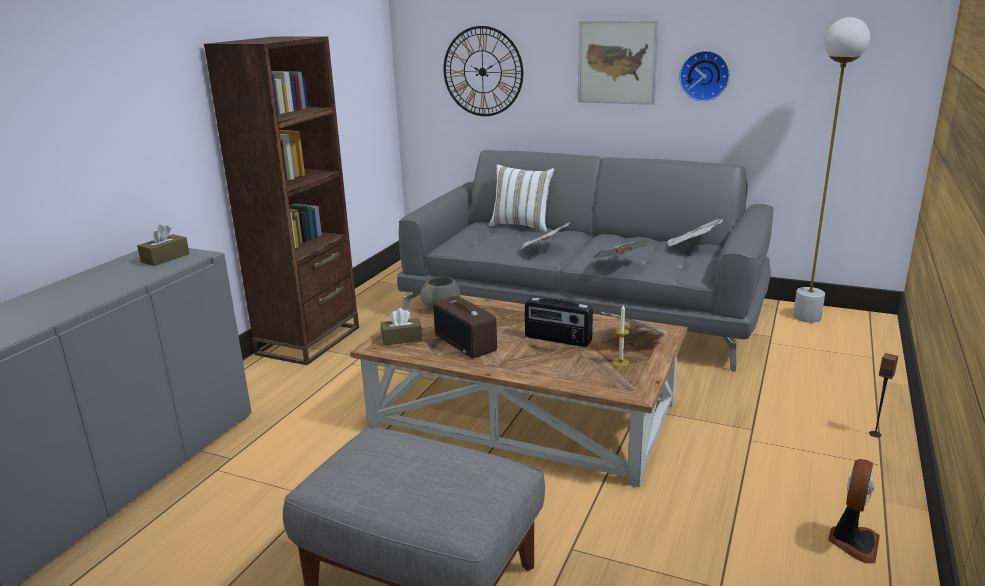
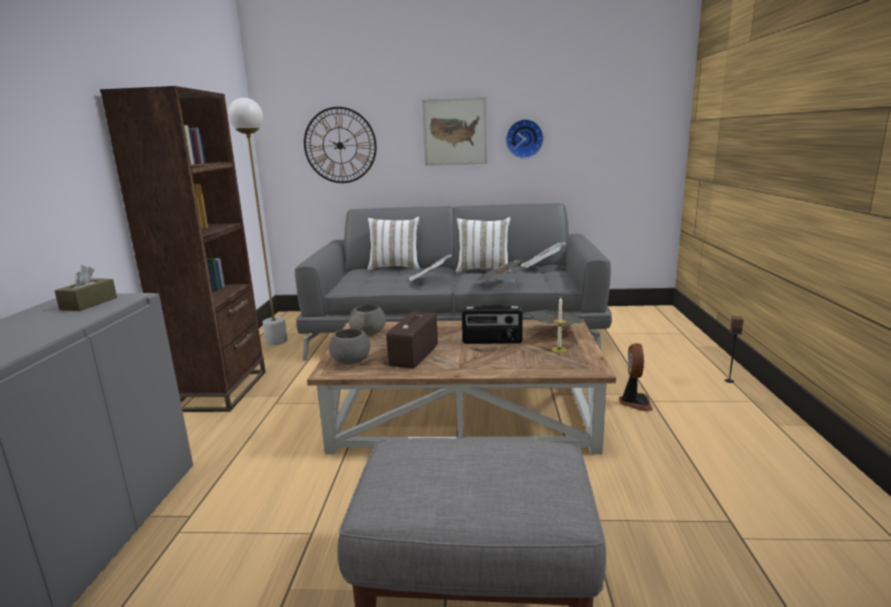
camera: 20 degrees left, 5 degrees down
brown tissue box [381,308,422,346] -> grey bowl [329,329,370,364]
radio [433,296,497,358] -> radio turned 75 degrees clockwise [386,312,438,369]
white floor lamp [793,17,870,323] -> white floor lamp moved to [228,98,288,345]
fan [828,459,880,564] -> fan moved to [619,343,653,412]
none -> white pillow [456,217,511,272]

